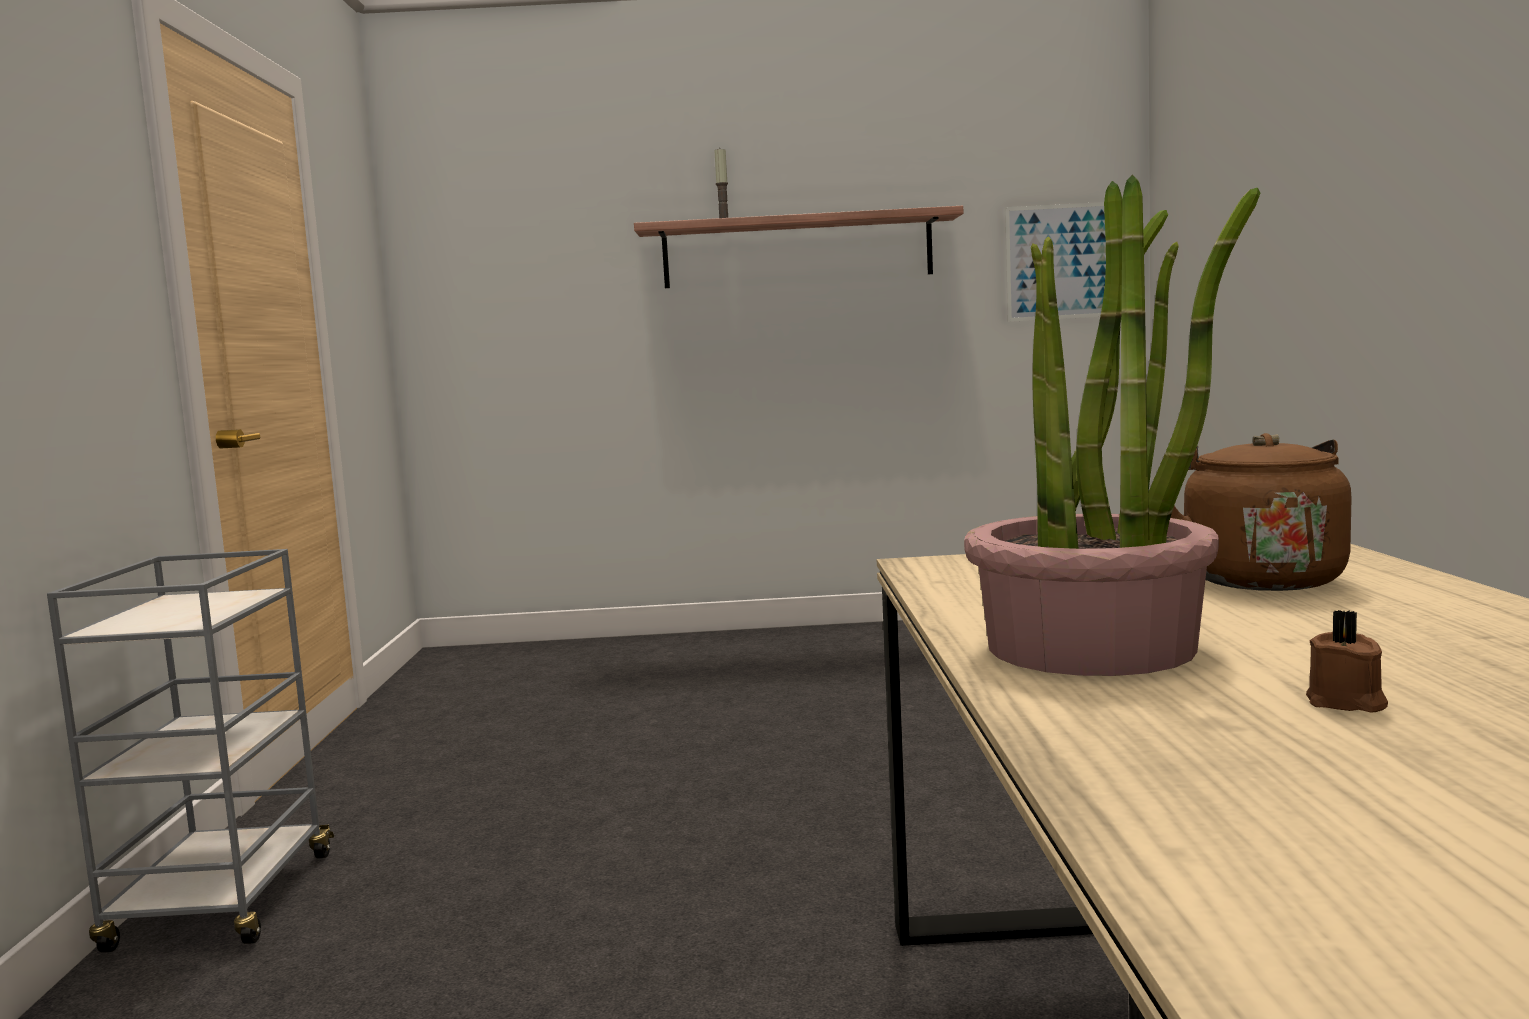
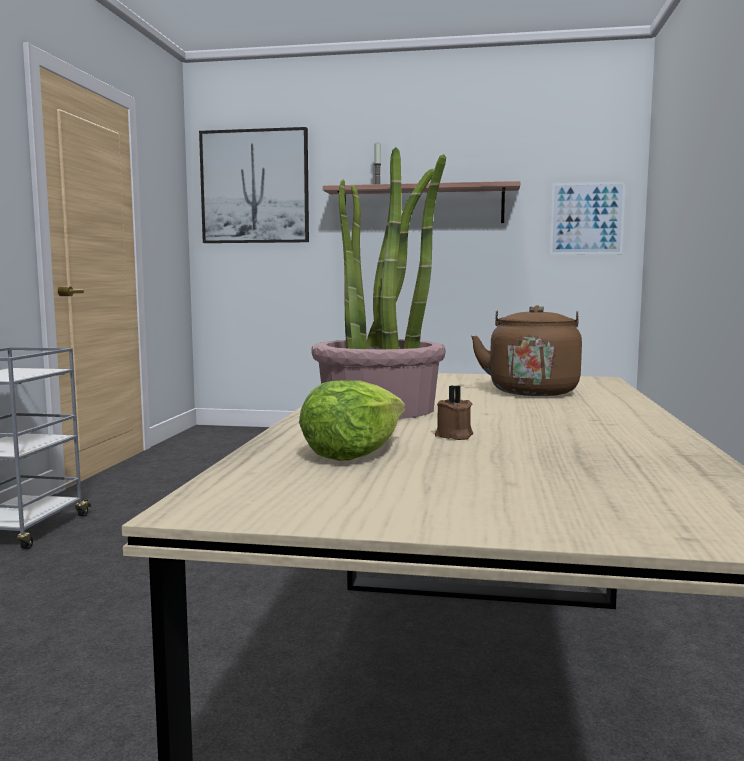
camera: 10 degrees right, 0 degrees up
none -> picture [199,127,309,243]
none -> lettuce [299,380,405,461]

